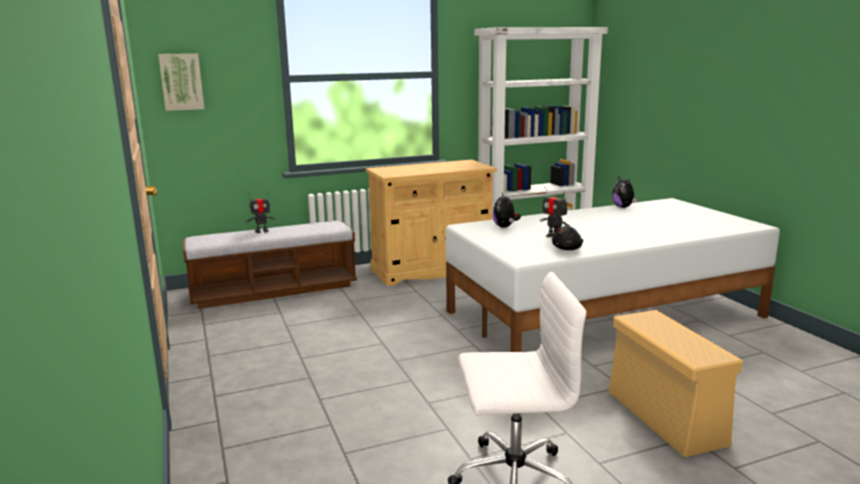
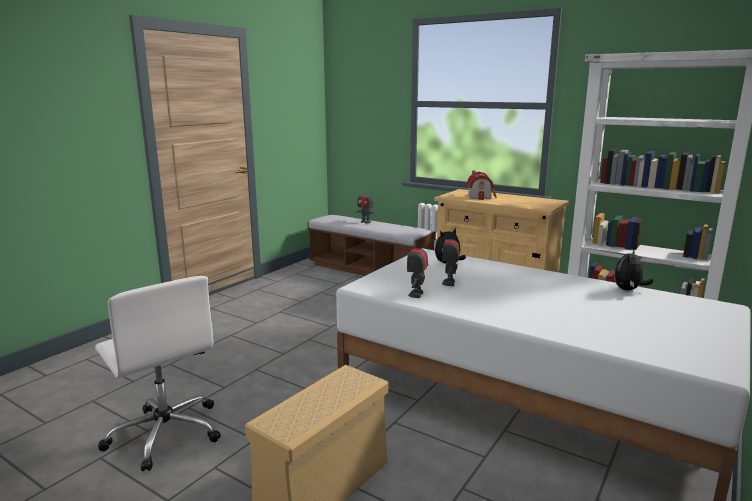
camera: 55 degrees right, 0 degrees up
picture [158,53,204,111] -> none
black plush toy [552,224,583,250] -> toy robot [407,236,428,298]
none -> toy house [467,171,497,200]

